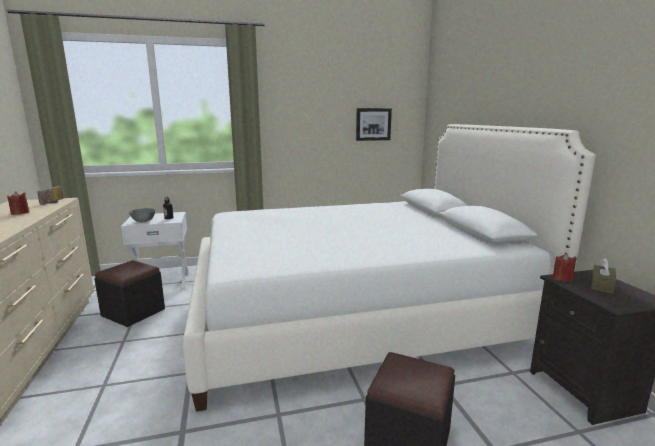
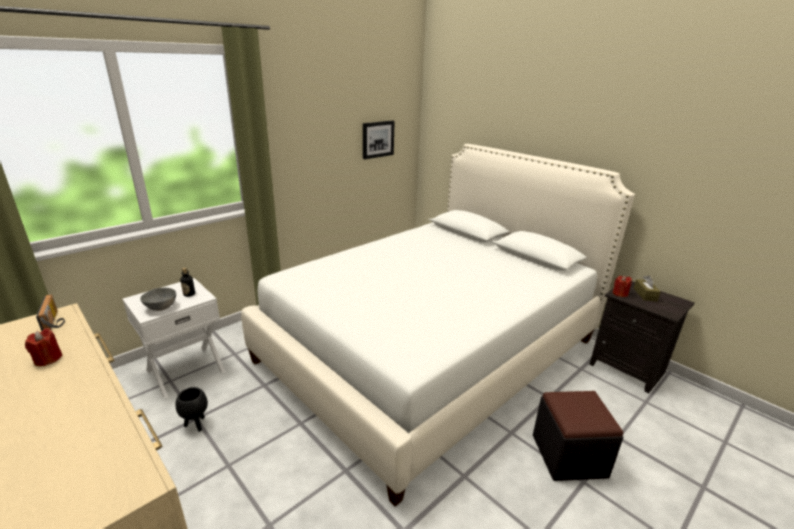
camera: 30 degrees left, 10 degrees up
black ottoman [95,260,165,327] -> black planter [175,387,208,431]

